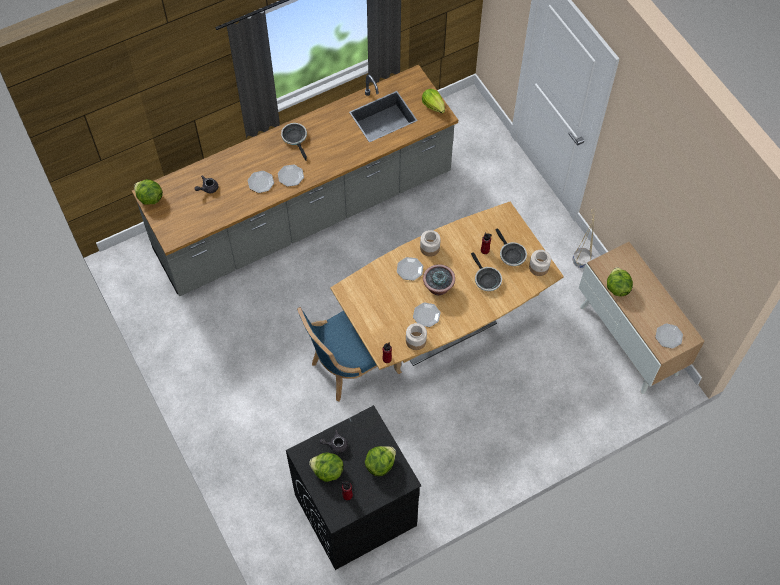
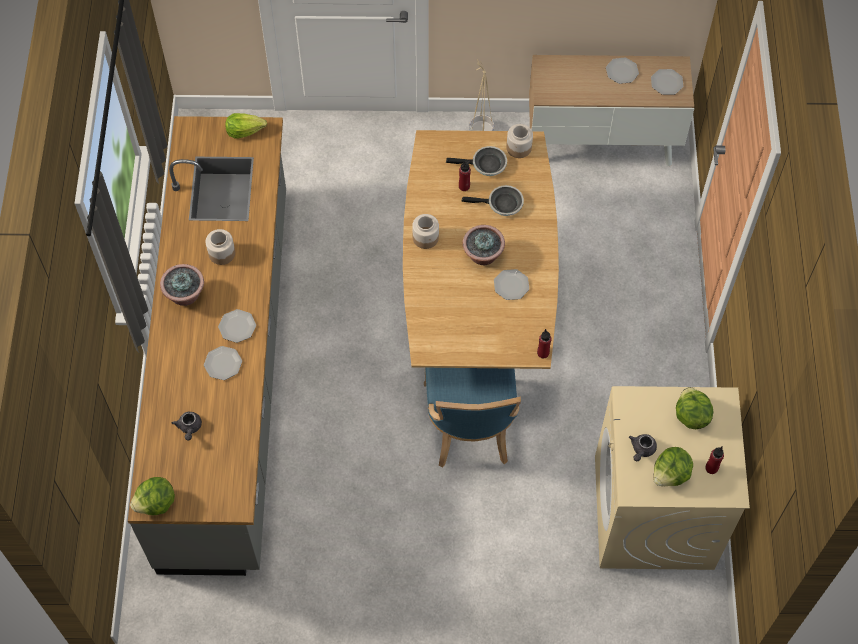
camera: 60 degrees left, 0 degrees up
frying pan [281,123,307,160] -> potted plant [160,264,204,306]
black washing machine [286,405,422,570] -> beige washing machine [595,386,750,570]
plate [397,257,423,281] -> plate moved to [606,57,639,84]
jar [406,323,427,350] -> jar moved to [206,229,235,265]
lettuce [607,267,633,297] -> none

